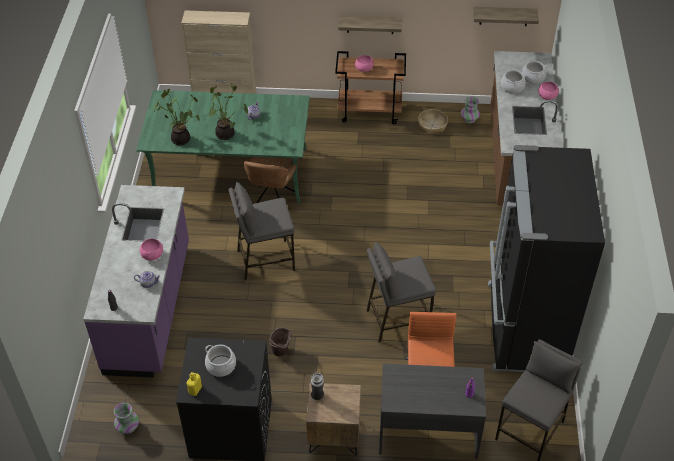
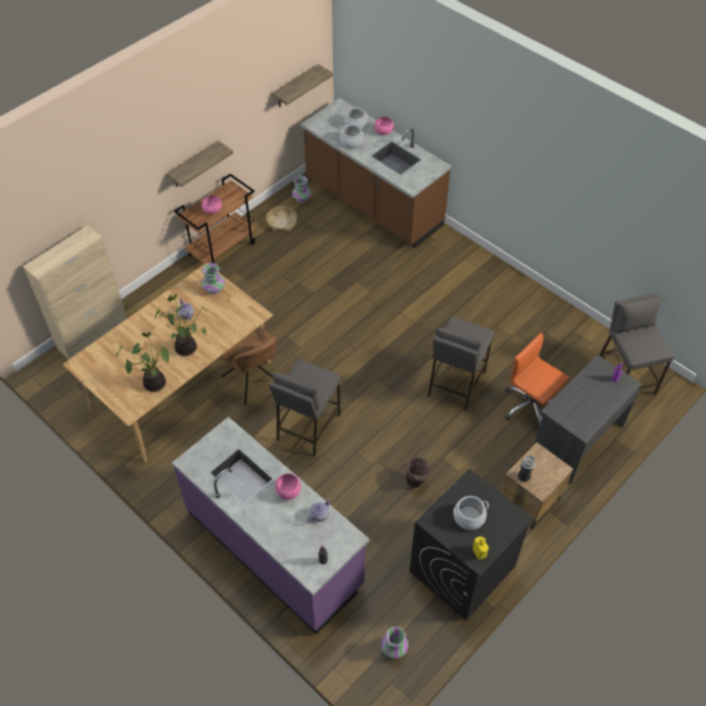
camera: 50 degrees left, 5 degrees up
green dining table [136,90,310,203] -> beige dining table [63,263,273,463]
black fridge [488,145,605,372] -> none
none -> vase [201,263,225,294]

